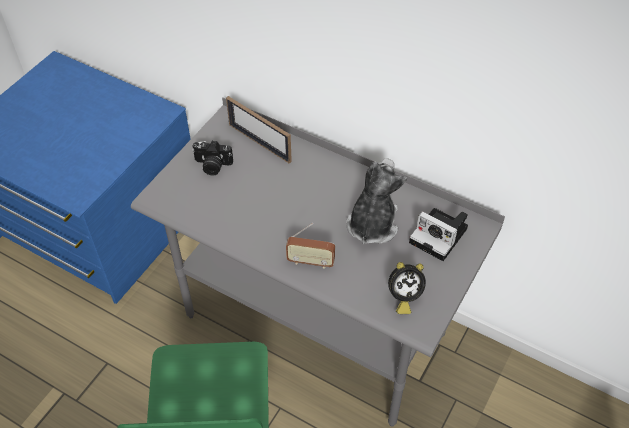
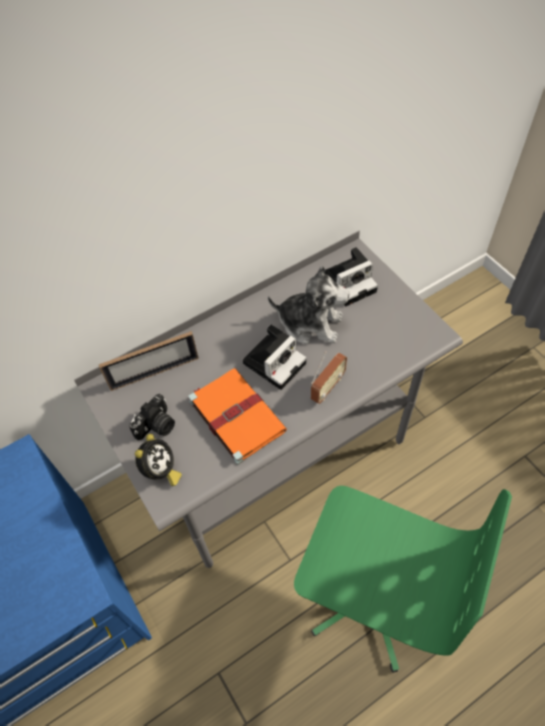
camera: 60 degrees left, 5 degrees up
plush toy [346,158,407,244] -> plush toy turned 150 degrees clockwise [268,266,349,344]
alarm clock [388,262,426,314] -> alarm clock moved to [135,434,182,486]
none -> orange book [188,368,287,465]
none -> camera [243,325,307,390]

